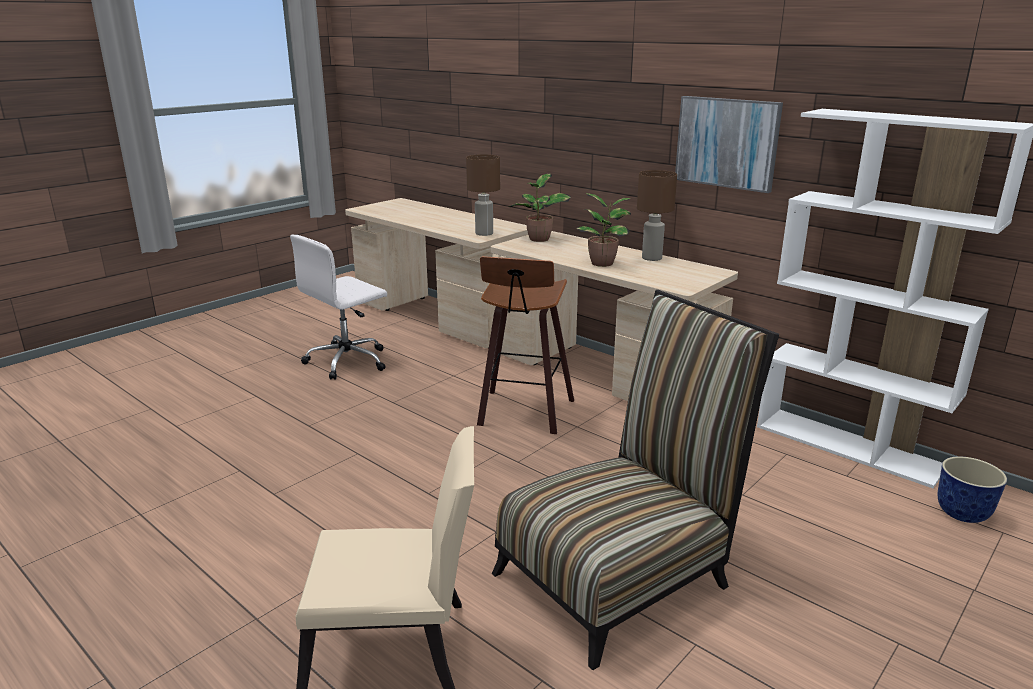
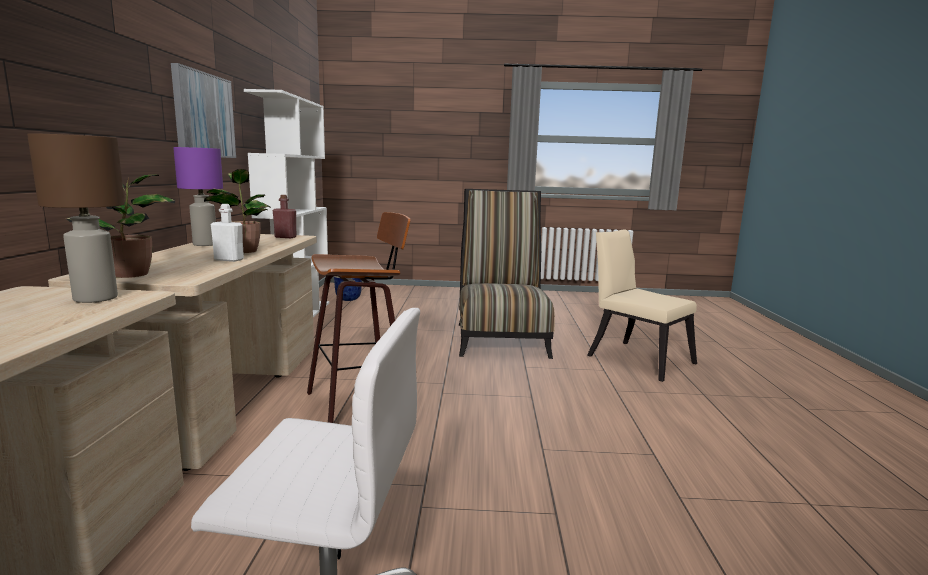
camera: 130 degrees left, 10 degrees down
chair [492,290,779,670] -> chair turned 75 degrees clockwise [459,189,555,359]
brown table lamp [637,170,677,261] -> purple table lamp [173,147,223,246]
none -> white bottle [211,204,244,262]
none -> red bottle [273,195,297,238]

